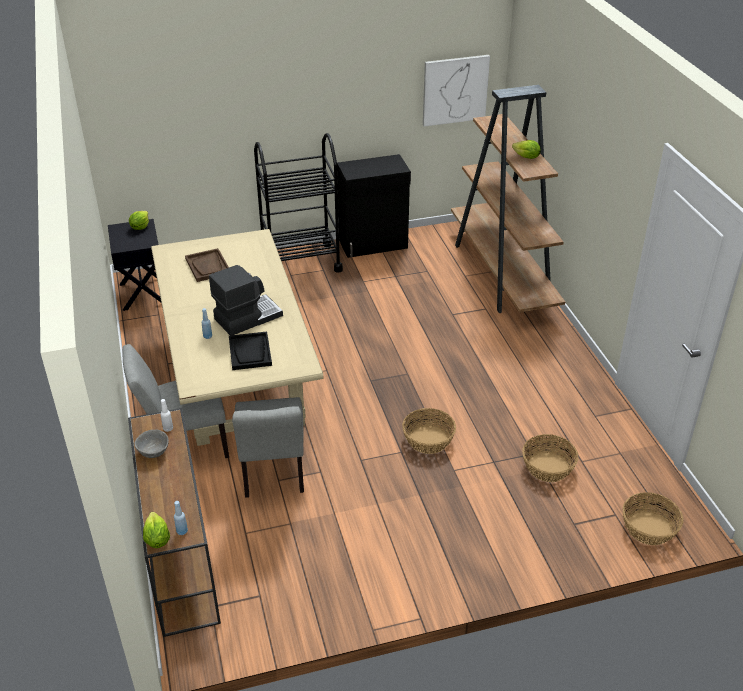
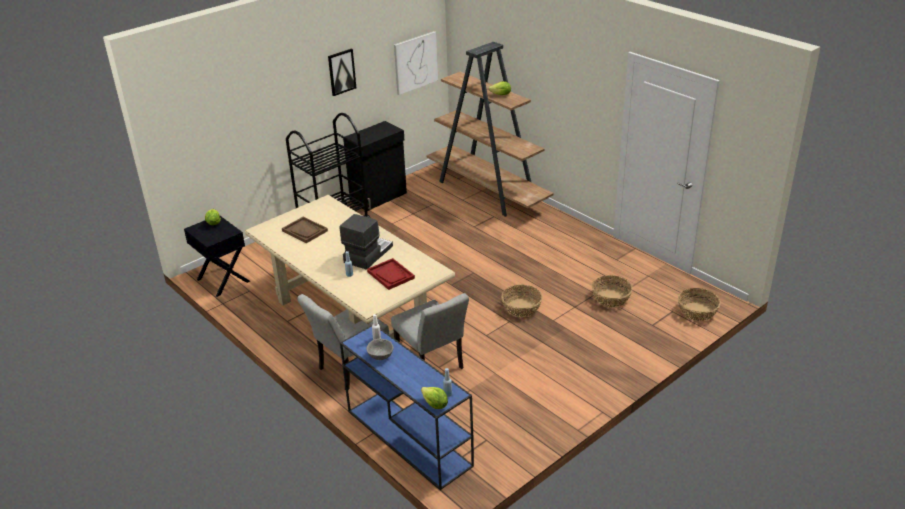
camera: 25 degrees left, 5 degrees down
brown console table [128,408,221,637] -> blue console table [340,325,474,490]
black tray [229,331,272,370] -> red tray [367,258,415,290]
none -> picture [328,49,356,96]

